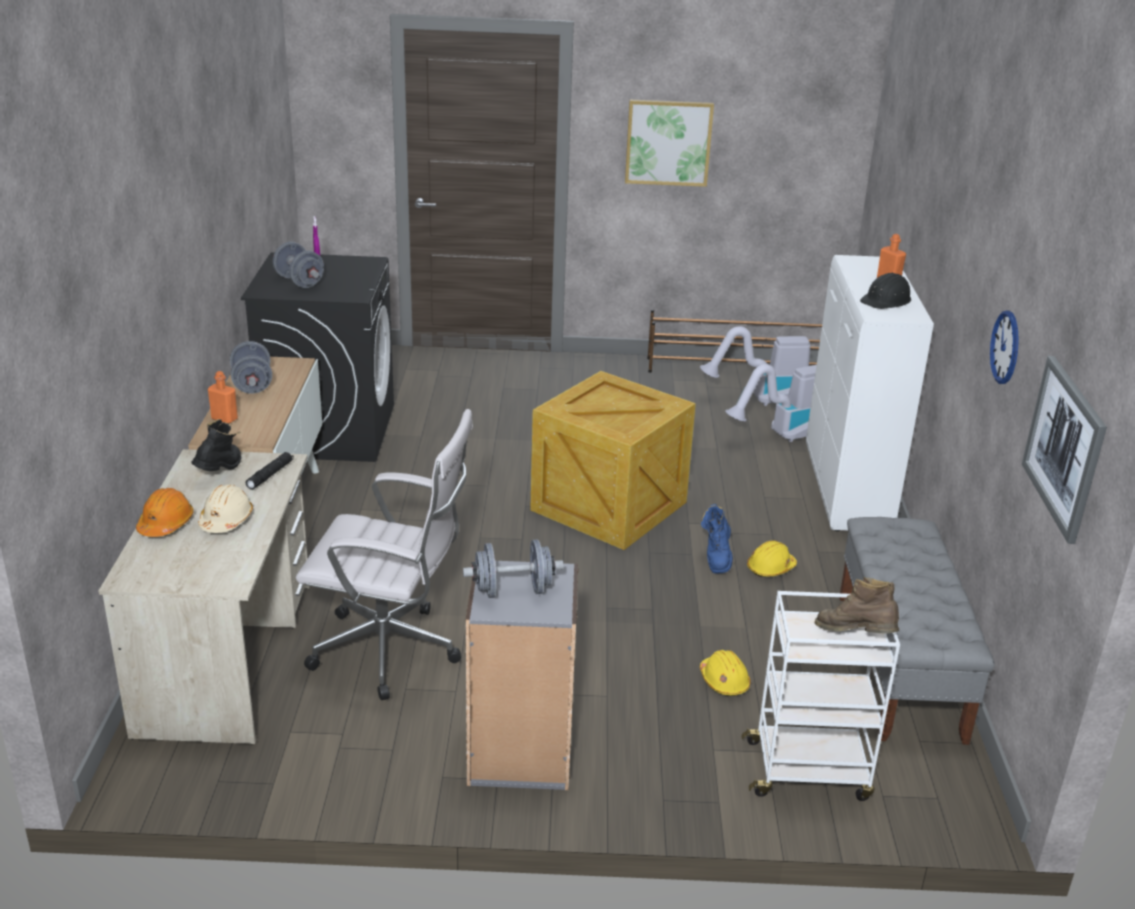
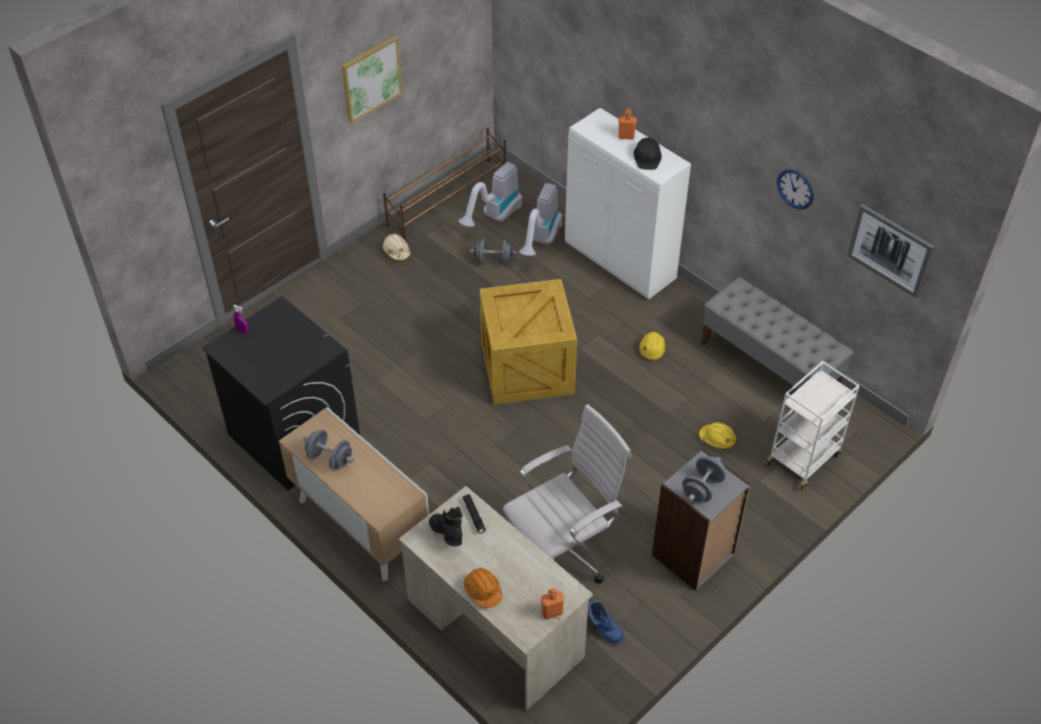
camera: 45 degrees left, 20 degrees up
beige hard hat [198,484,253,533] -> beige hard hat moved to [382,234,411,260]
orange bottle [208,371,238,424] -> orange bottle moved to [541,588,564,620]
grey dumbbell [273,241,324,288] -> grey dumbbell moved to [470,239,517,265]
blue boot [700,504,733,574] -> blue boot moved to [588,600,624,645]
brown boot [815,577,899,633] -> none

